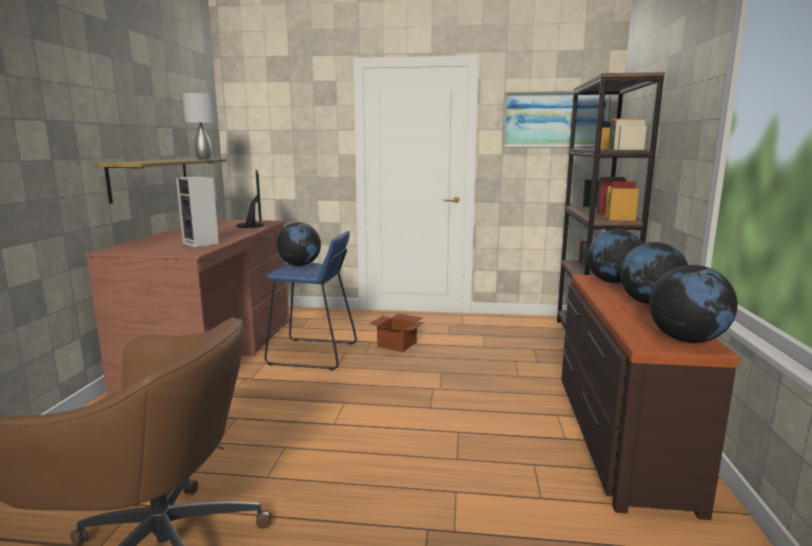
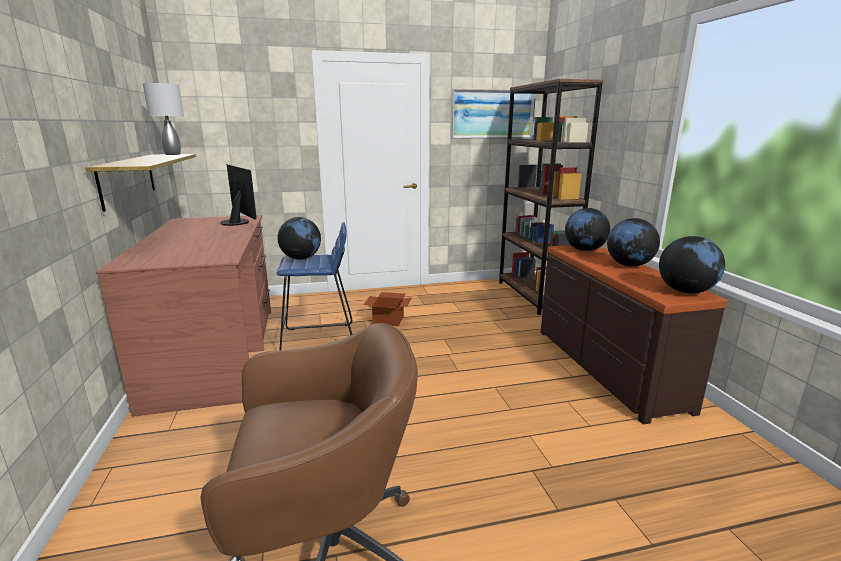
camera: 20 degrees left, 5 degrees up
speaker [176,176,219,247] -> none

